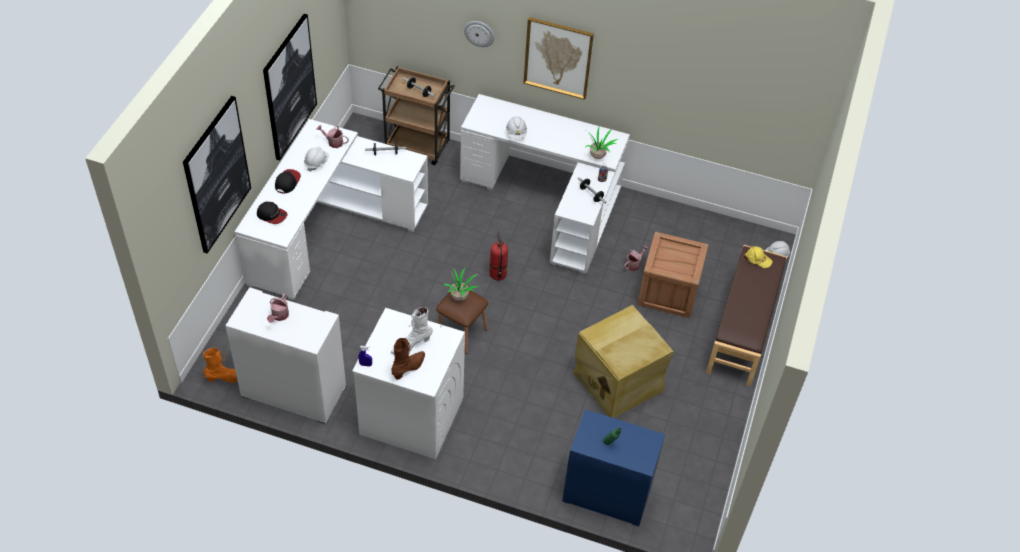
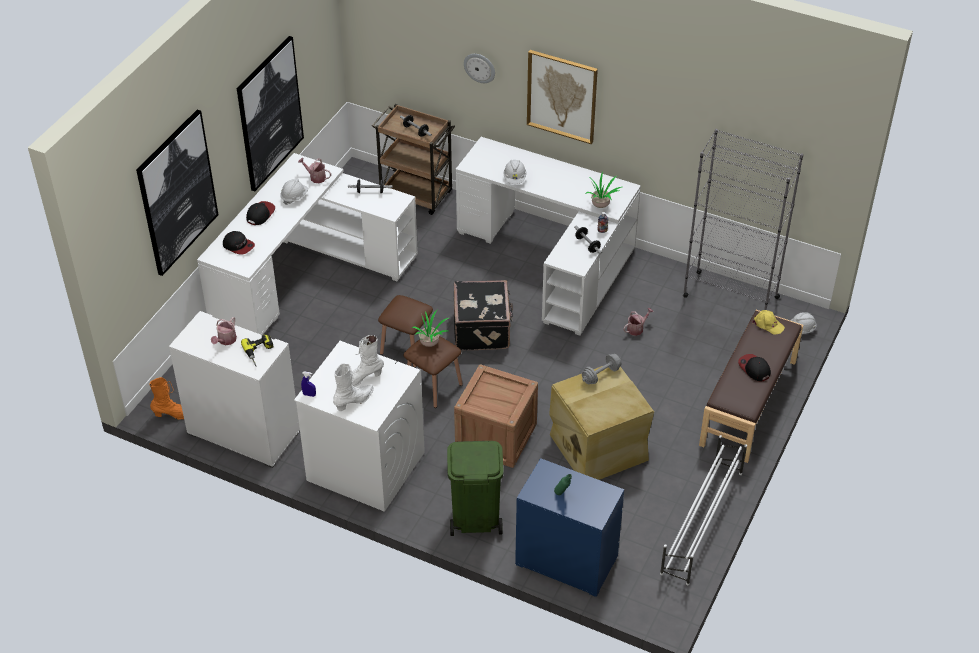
camera: 10 degrees right, 5 degrees down
brown boot [391,338,425,380] -> white boot [333,364,374,411]
fire extinguisher [489,231,508,281] -> black suitcase [454,280,513,351]
crate [637,232,708,318] -> crate moved to [454,364,538,468]
none -> power drill [241,334,274,367]
none -> brown stool [378,295,433,368]
none -> green trash can [447,441,504,536]
none -> grey dumbbell [582,354,622,384]
none -> white shoe rack [660,435,747,585]
none -> grey bookcase [683,129,803,310]
none -> cap [738,354,771,382]

